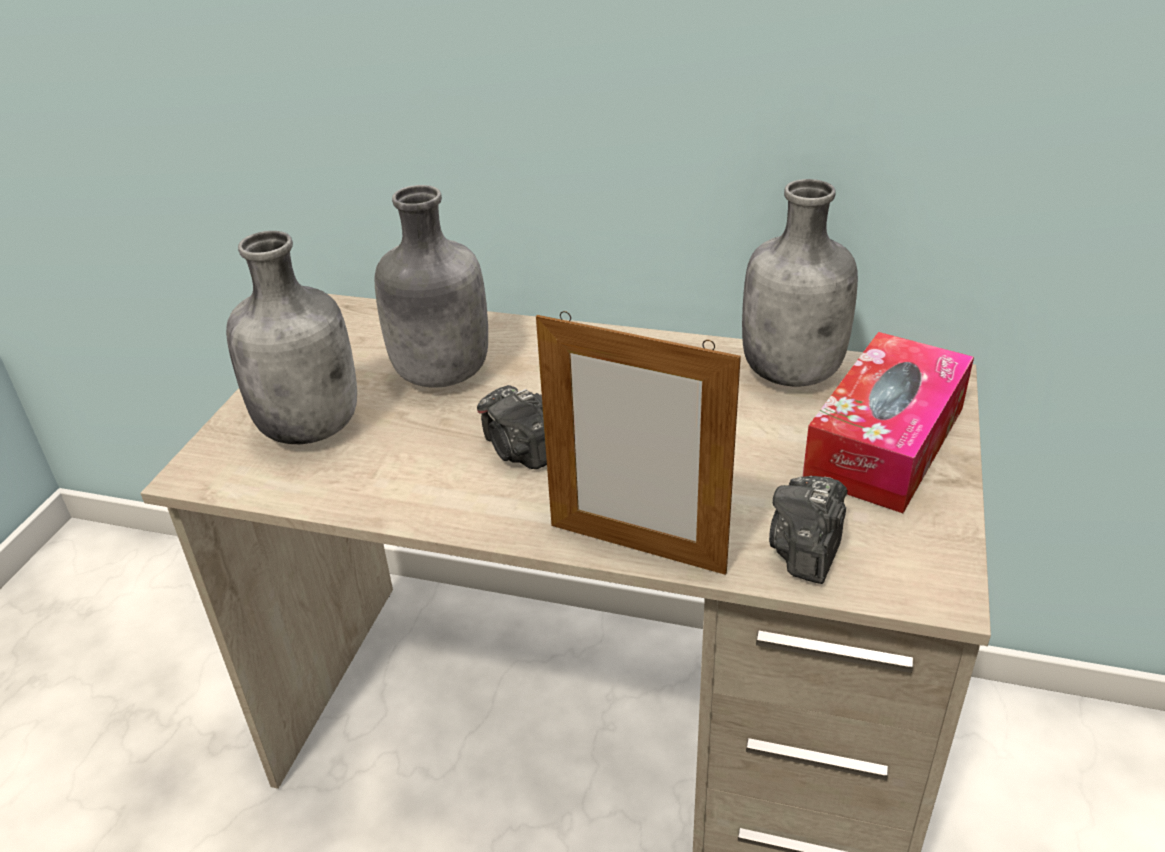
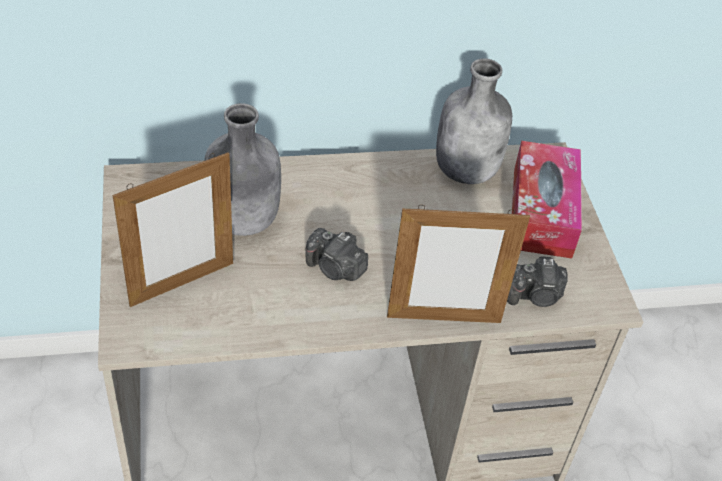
camera: 30 degrees left, 10 degrees up
grey bottle [226,231,357,444] -> picture frame [113,152,233,307]
camera [769,476,848,584] -> camera turned 90 degrees counterclockwise [507,256,568,307]

